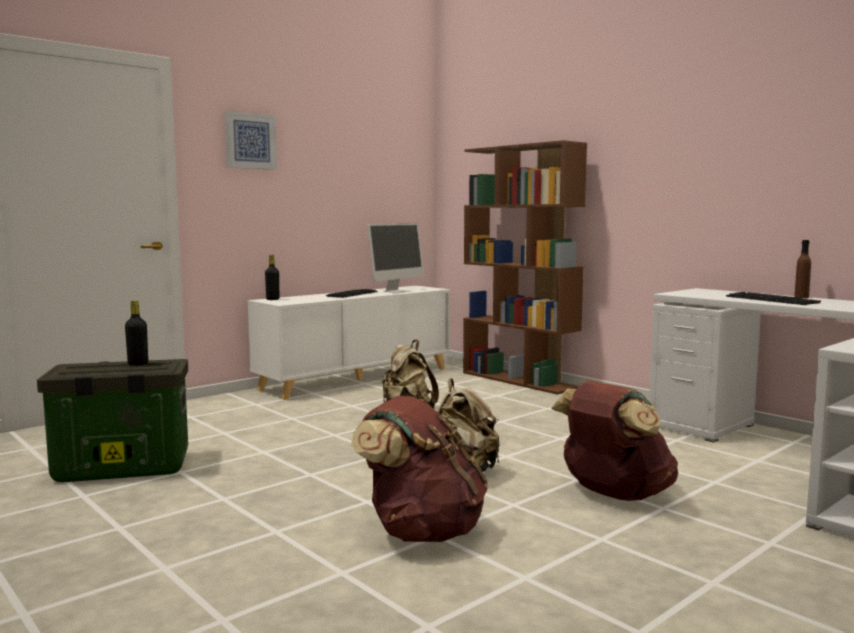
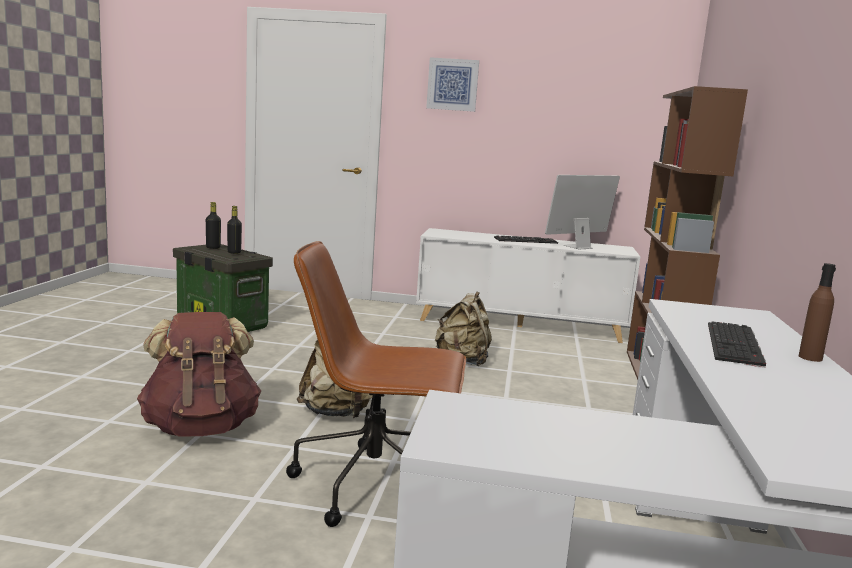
camera: 50 degrees right, 5 degrees up
black bottle [265,255,279,300] -> black bottle moved to [206,202,221,249]
monitor [367,223,424,293] -> monitor turned 150 degrees clockwise [545,175,620,249]
brown backpack [552,381,678,501] -> brown office chair [286,241,466,527]

